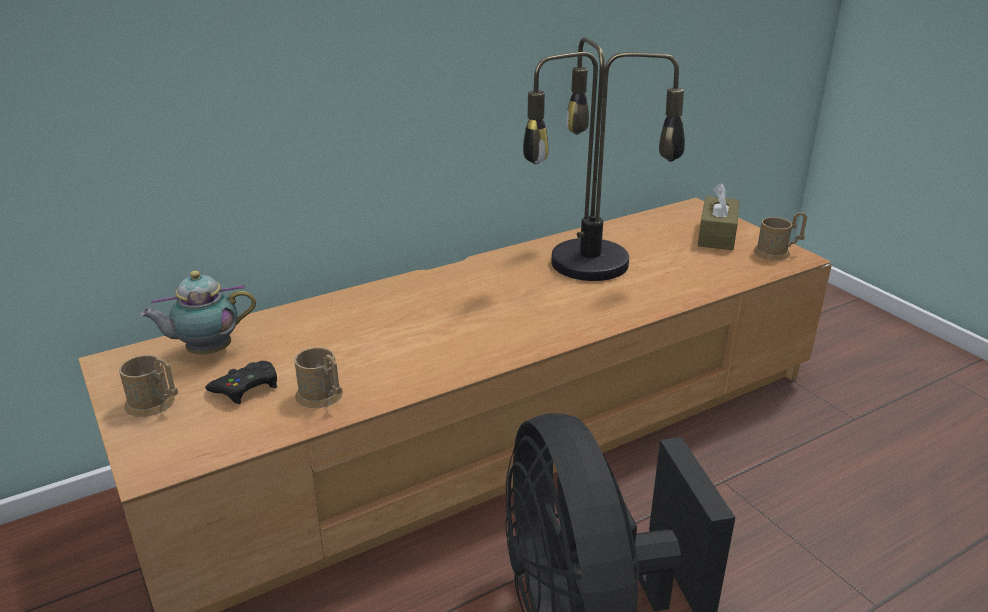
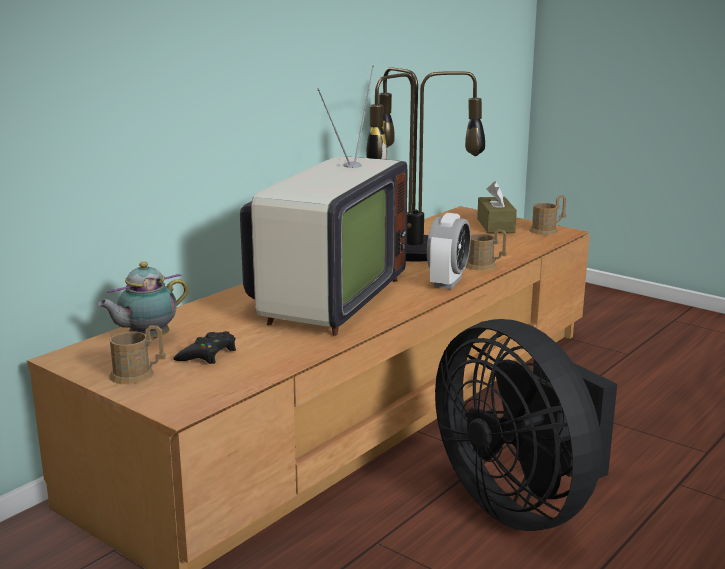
camera: 20 degrees left, 10 degrees down
brown mug [294,347,343,408] -> brown mug moved to [466,229,507,271]
none -> television [240,65,407,336]
none -> alarm clock [427,213,471,289]

